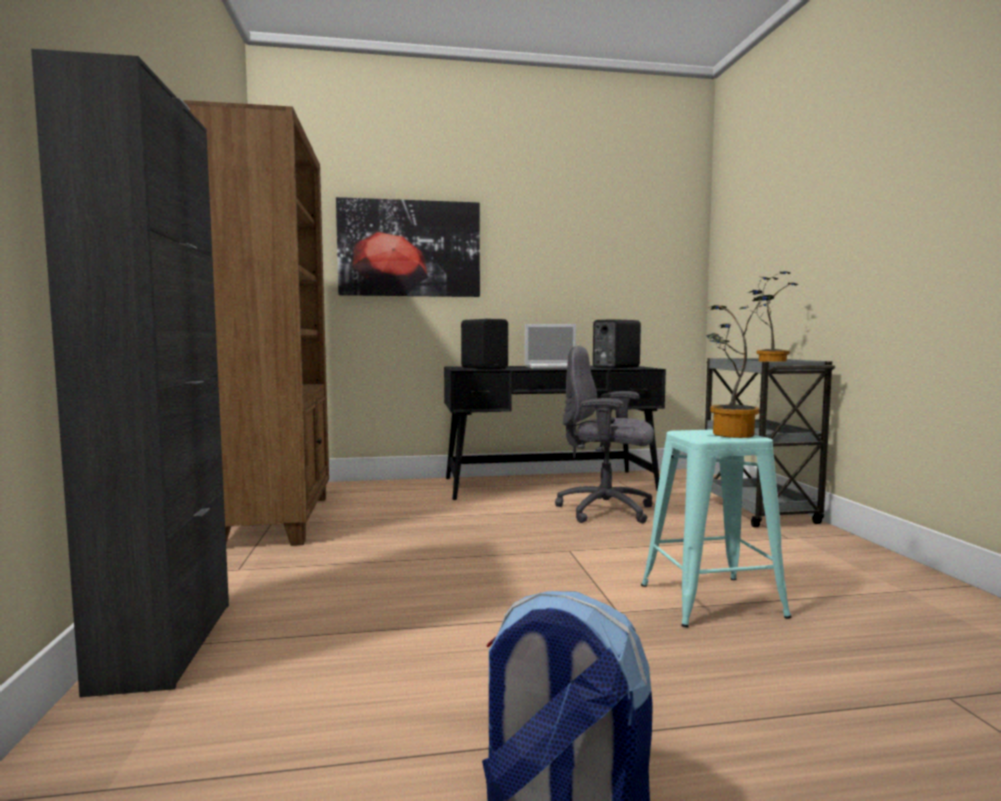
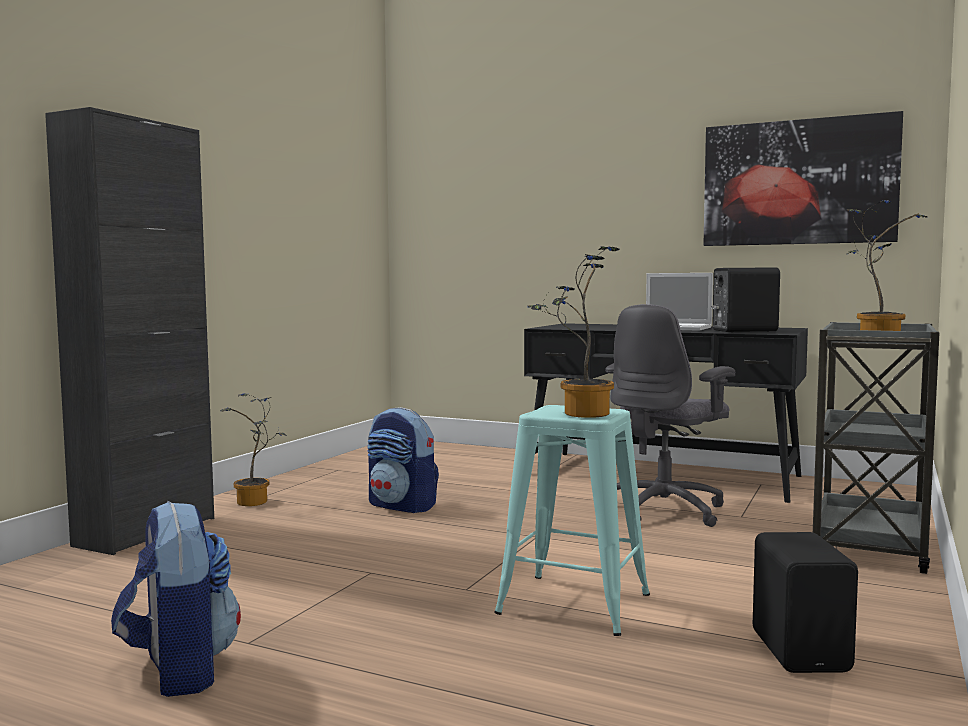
camera: 35 degrees right, 0 degrees up
brown bookcase [183,100,329,546] -> none
picture [336,197,480,297] -> picture moved to [703,111,903,246]
black speaker [461,319,508,369] -> black speaker moved to [753,532,858,673]
grey office chair [555,345,654,523] -> grey office chair turned 105 degrees counterclockwise [605,304,735,527]
none -> potted plant [220,393,286,506]
none -> backpack [367,407,439,513]

